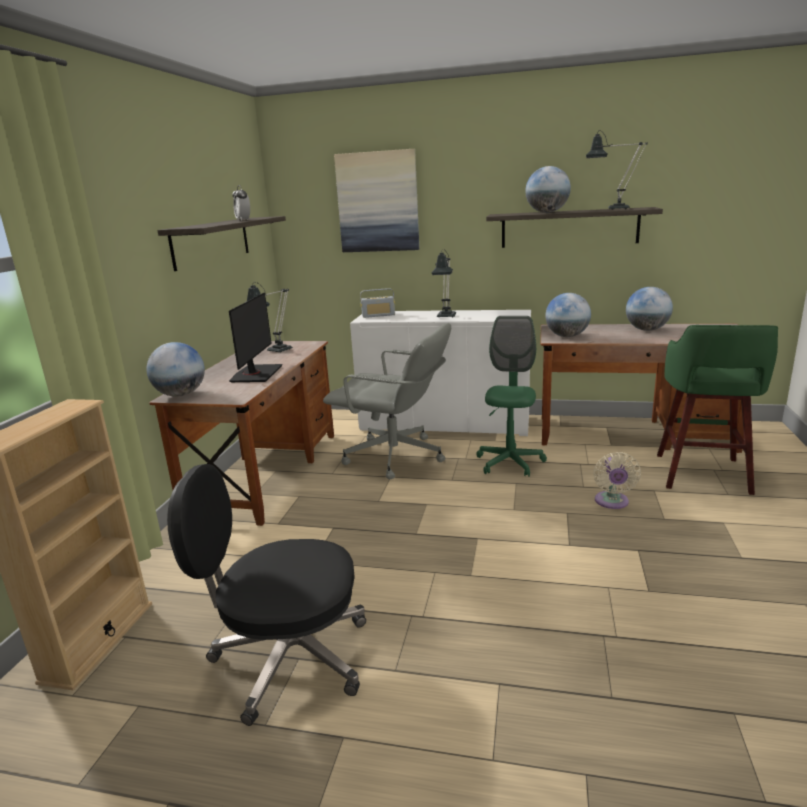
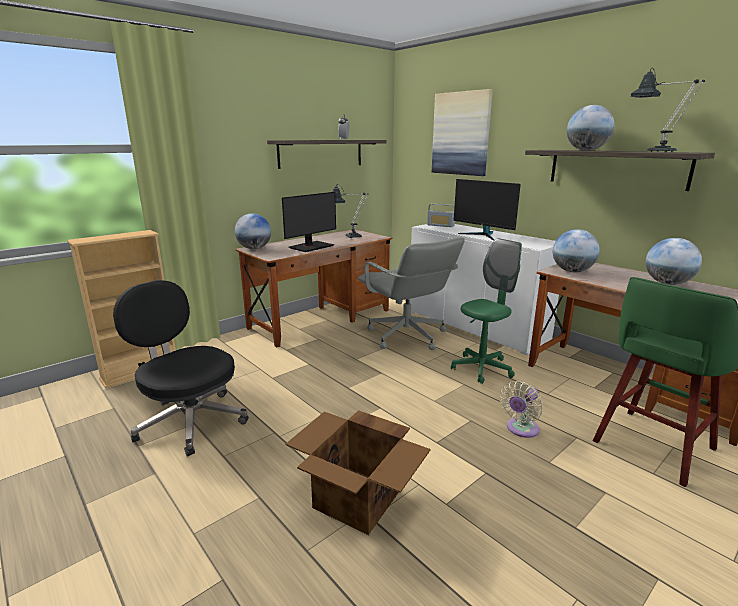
camera: 35 degrees right, 0 degrees up
table lamp [431,249,456,317] -> monitor [453,179,521,240]
none -> cardboard box [286,410,431,535]

